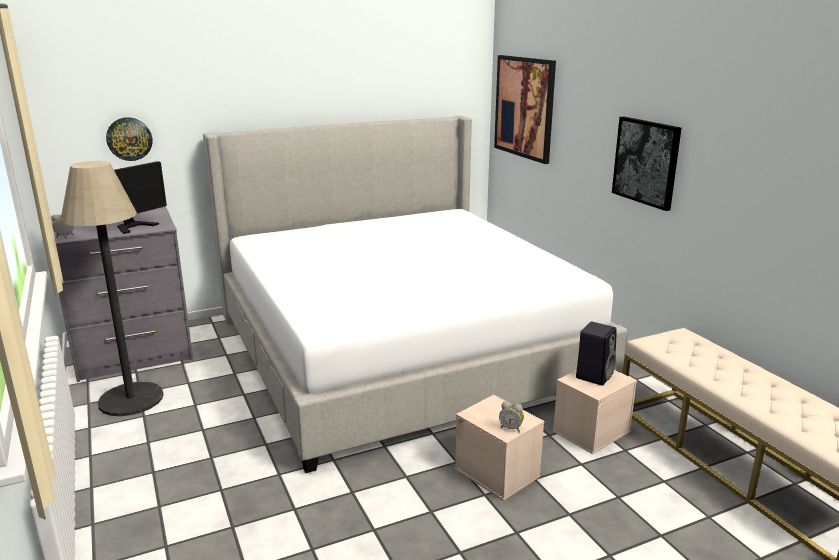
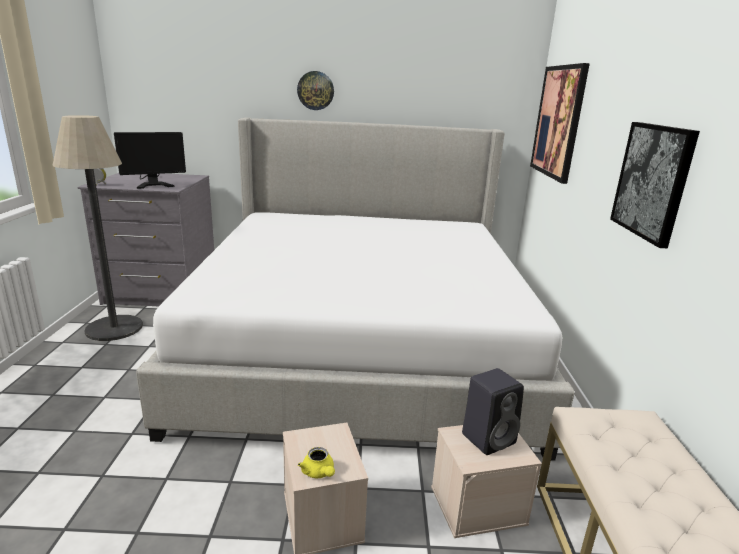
camera: 25 degrees right, 0 degrees up
wall clock [106,117,153,161] -> wall clock moved to [297,71,334,110]
alarm clock [499,401,524,433] -> yellow teapot [298,447,335,479]

